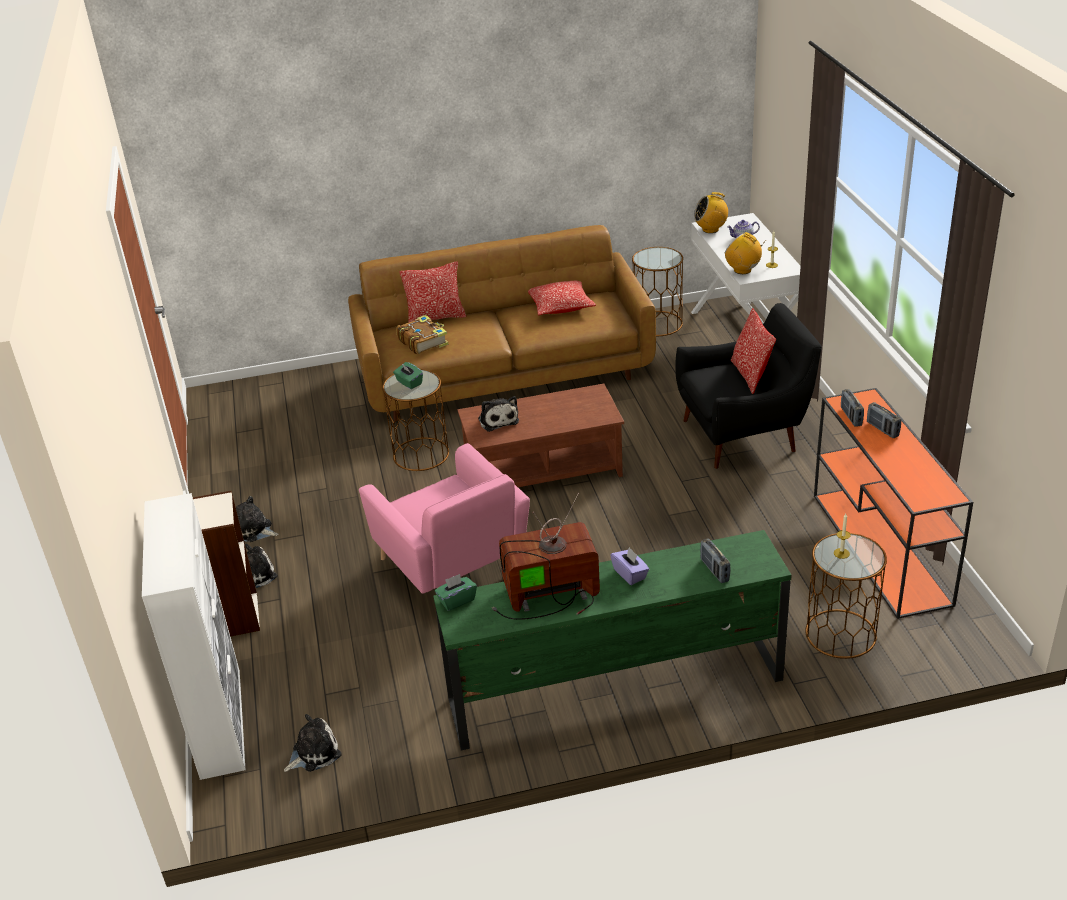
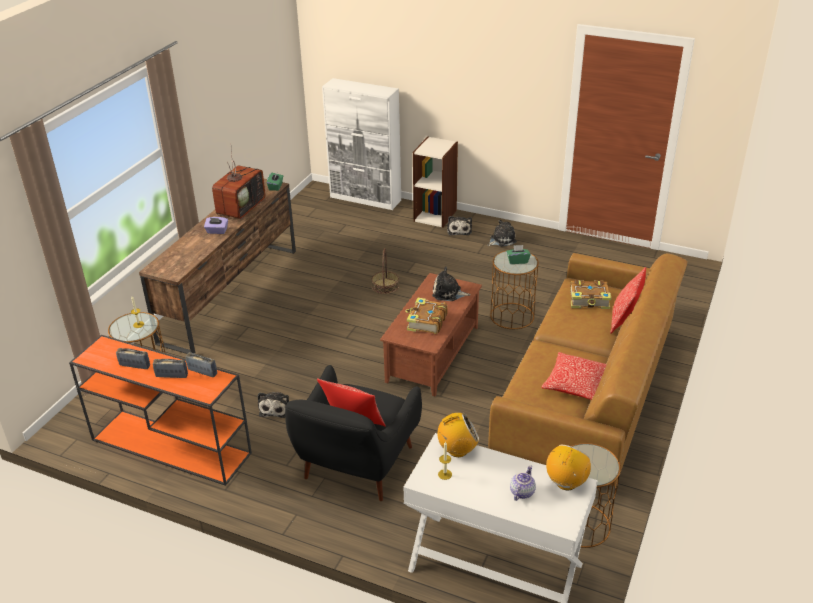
camera: 125 degrees right, 0 degrees up
plush toy [284,714,342,772] -> plush toy moved to [257,392,289,418]
pink armchair [359,443,530,594] -> basket [371,248,399,294]
green tv stand [433,530,792,751] -> brown tv stand [139,179,296,354]
radio [700,538,731,583] -> radio moved to [116,348,150,369]
none -> book [405,298,448,334]

